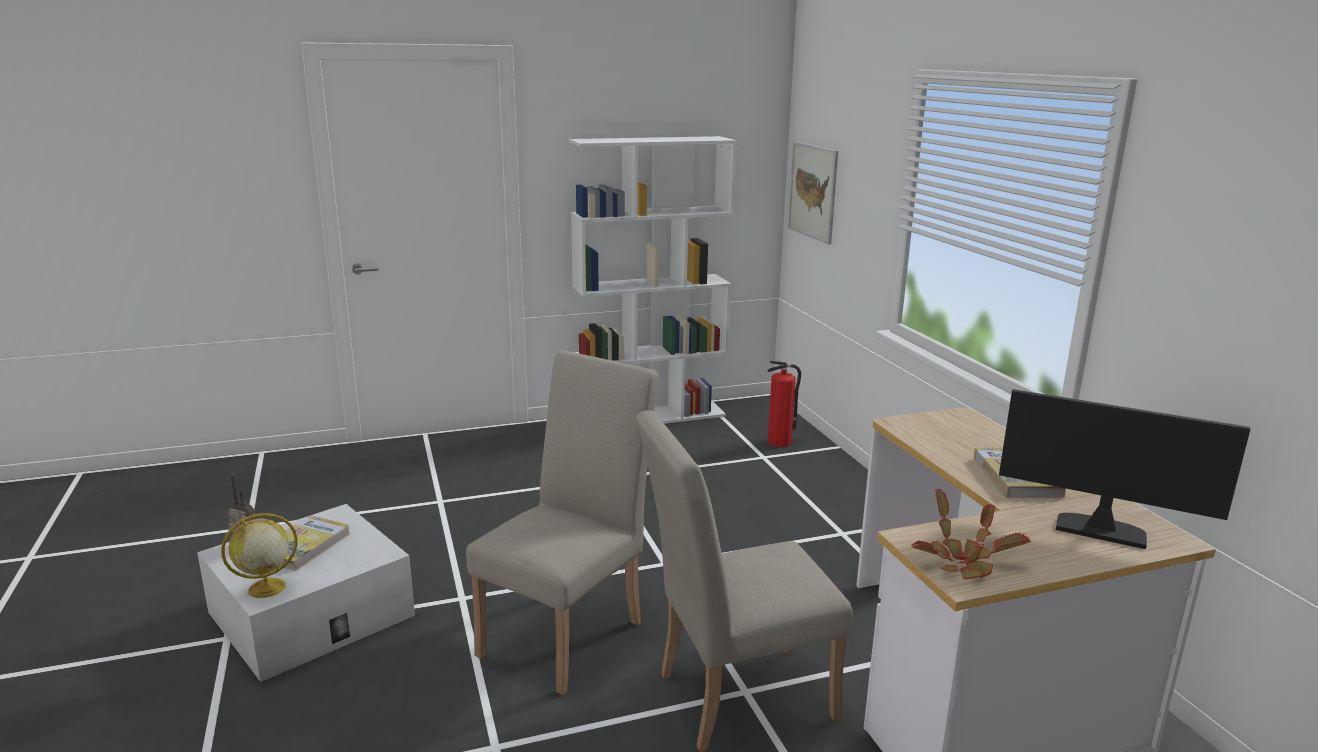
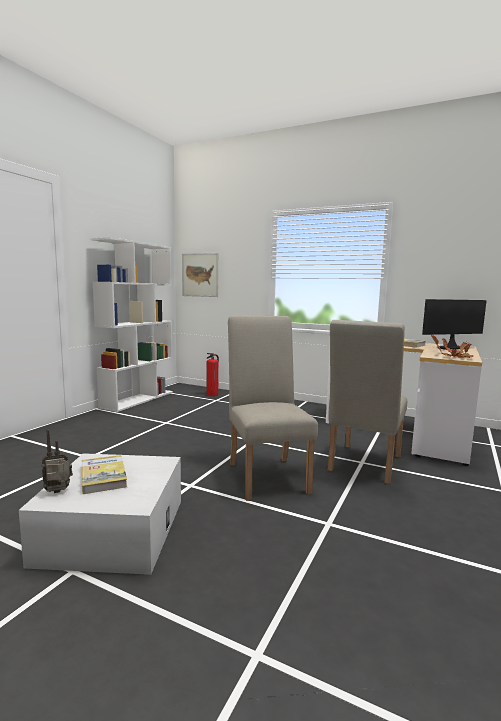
camera: 45 degrees left, 10 degrees down
globe [221,513,298,598] -> none

